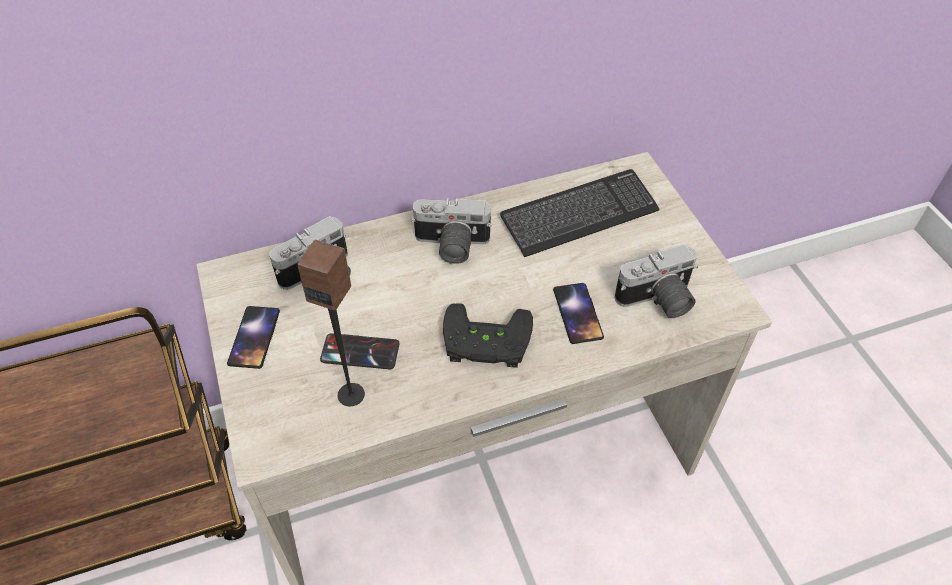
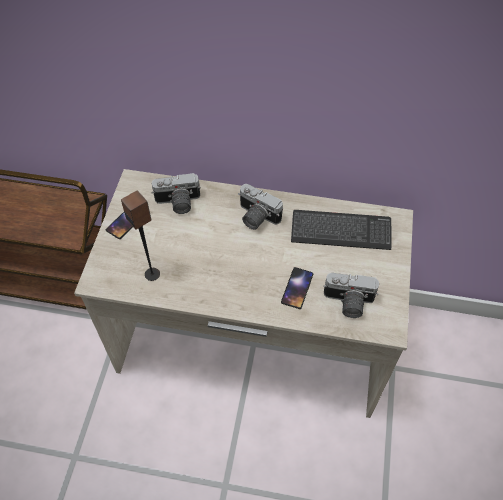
camera: 30 degrees right, 5 degrees up
phone [320,333,399,369] -> none
black game controller [443,303,533,368] -> none

